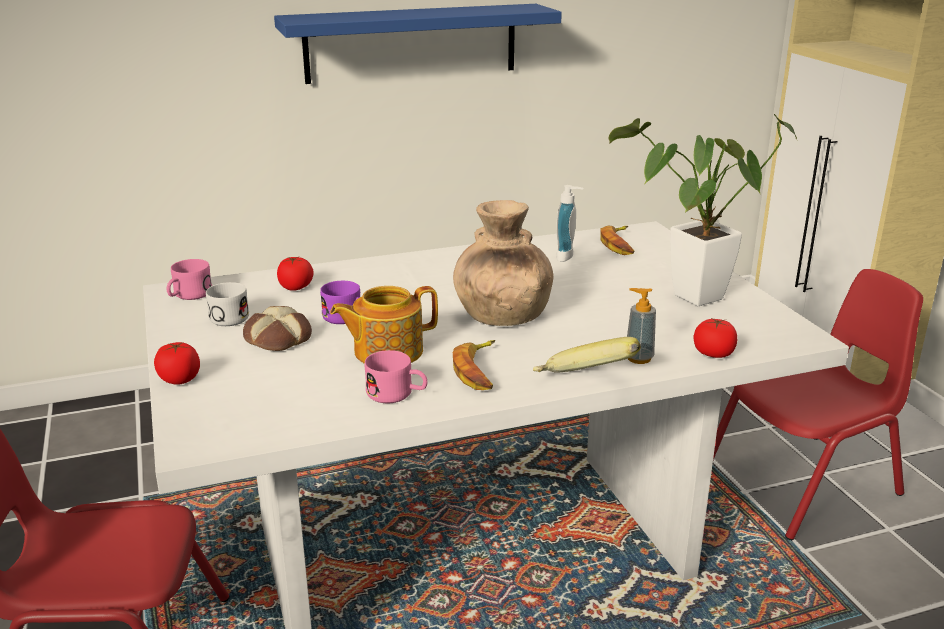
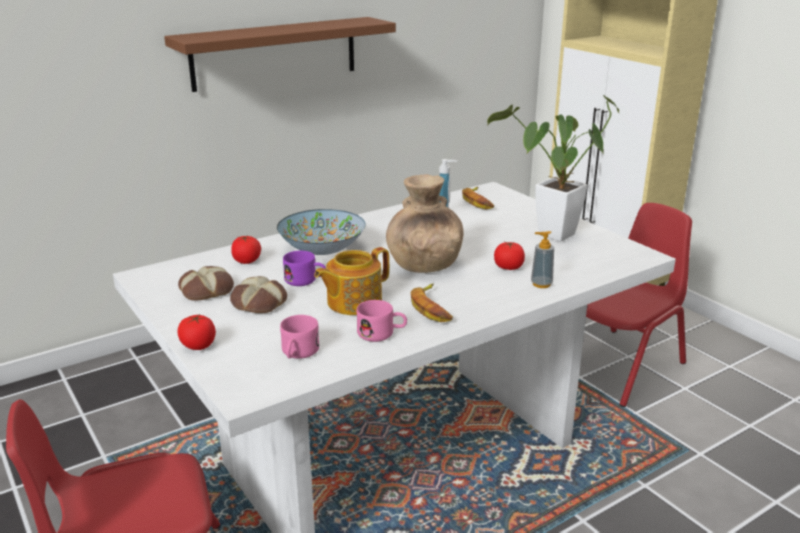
camera: 15 degrees left, 0 degrees up
pink mug [166,259,212,300] -> pink mug moved to [280,315,319,359]
white mug [206,282,249,326] -> bread [178,266,234,301]
blue shelf [274,4,562,84] -> brown shelf [164,17,396,92]
banana [533,337,641,373] -> none
tomato [694,318,737,358] -> tomato moved to [494,242,525,270]
none -> bowl [277,209,366,255]

